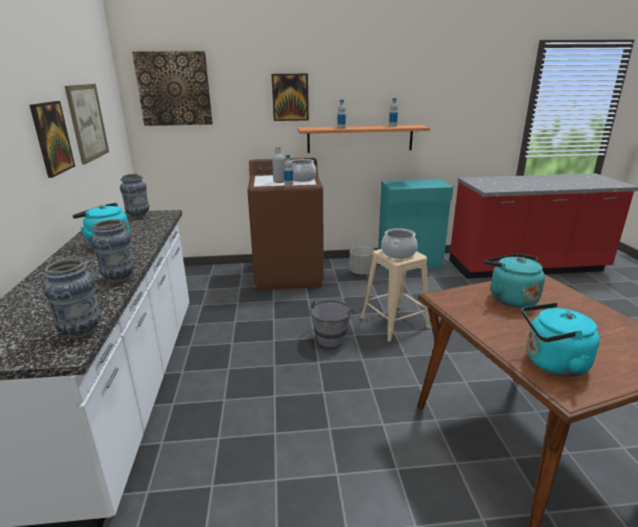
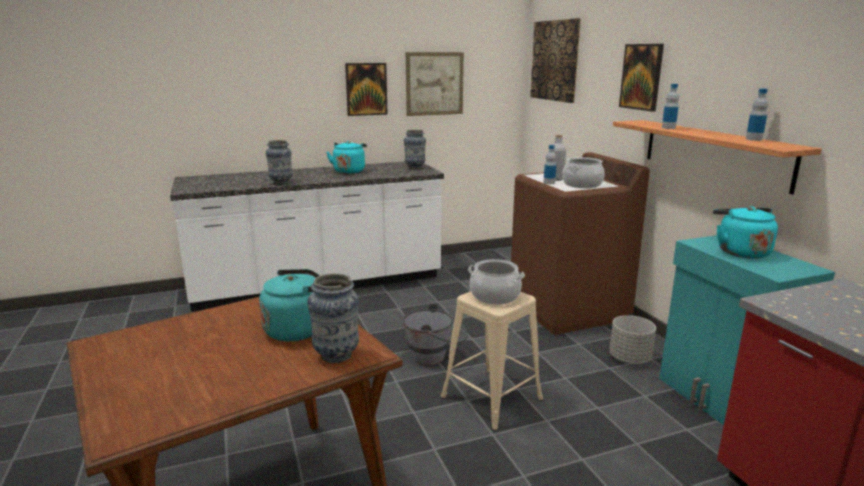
camera: 75 degrees right, 5 degrees down
vase [43,259,101,339] -> vase moved to [308,273,359,363]
turquoise kettle [522,303,600,377] -> turquoise kettle moved to [713,206,778,259]

